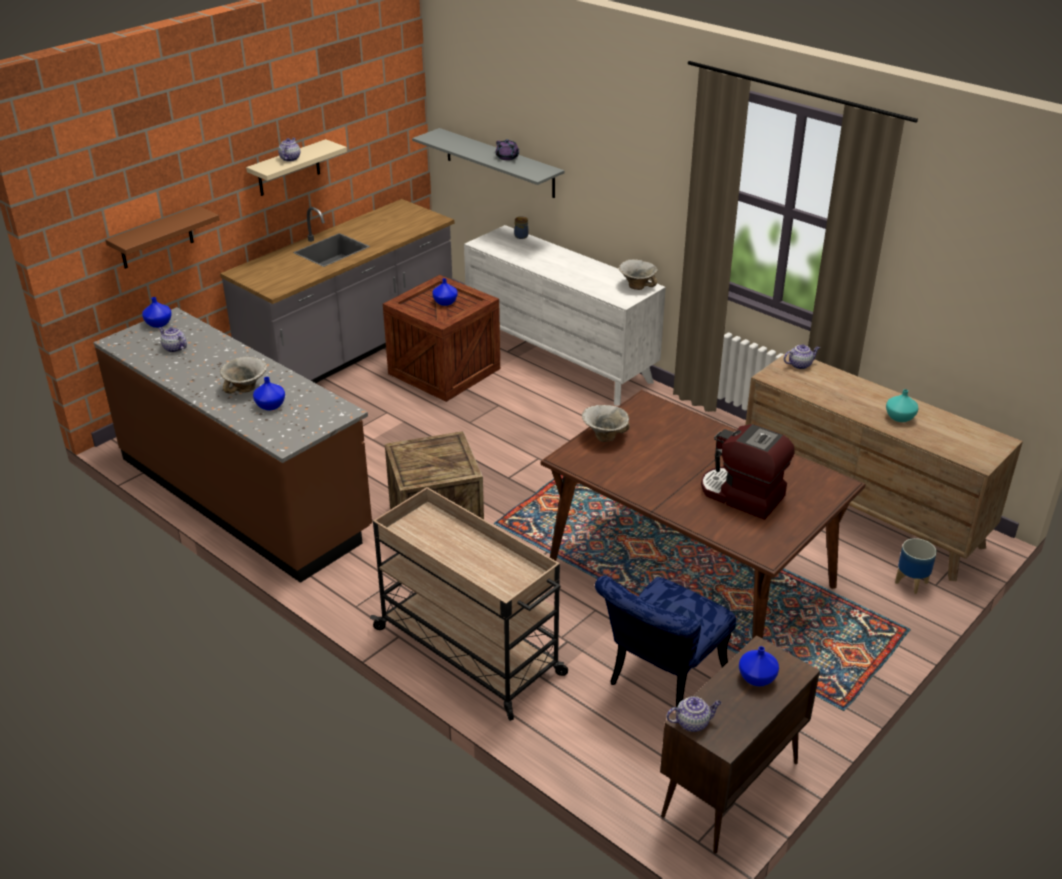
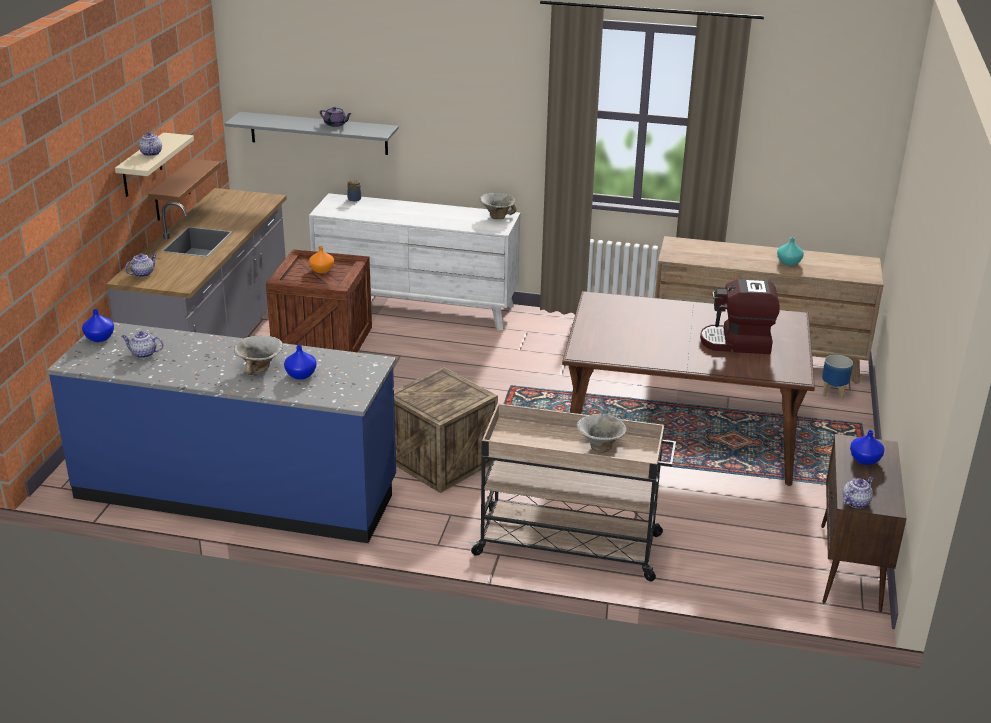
camera: 30 degrees left, 5 degrees down
brown counter [93,307,372,583] -> blue counter [47,322,396,543]
brown shelf [106,206,220,269] -> brown shelf moved to [148,159,221,221]
blue vase [432,278,458,306] -> orange vase [309,246,334,273]
bowl [582,405,630,442] -> bowl moved to [576,414,627,453]
blue chair [595,576,736,707] -> none
teapot [784,345,820,369] -> teapot moved to [125,253,157,277]

